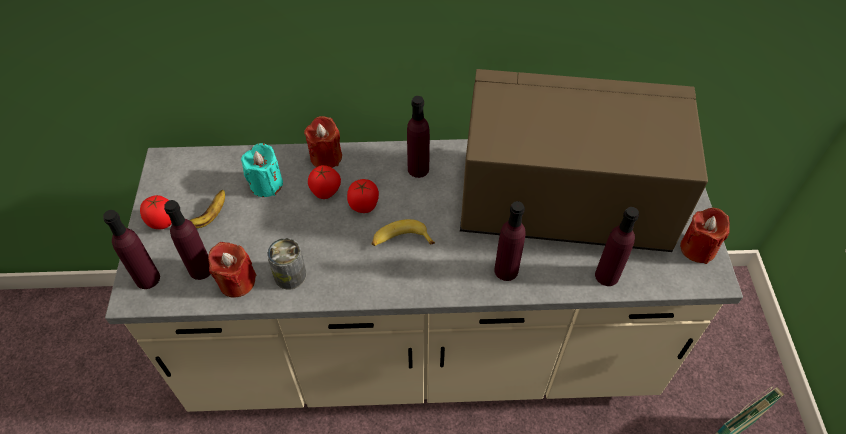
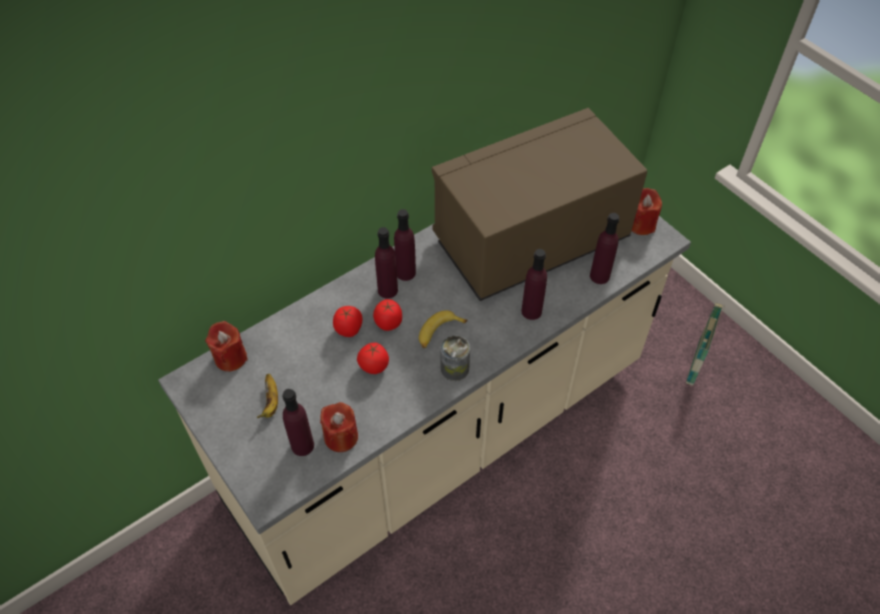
camera: 35 degrees left, 0 degrees up
purple bottle [103,210,160,289] -> purple bottle moved to [375,227,398,299]
tomato [140,195,172,229] -> tomato moved to [357,343,389,374]
turquoise candle [241,143,283,197] -> none
can [267,238,307,290] -> can moved to [441,335,470,381]
red candle [304,116,342,168] -> red candle moved to [205,321,248,372]

